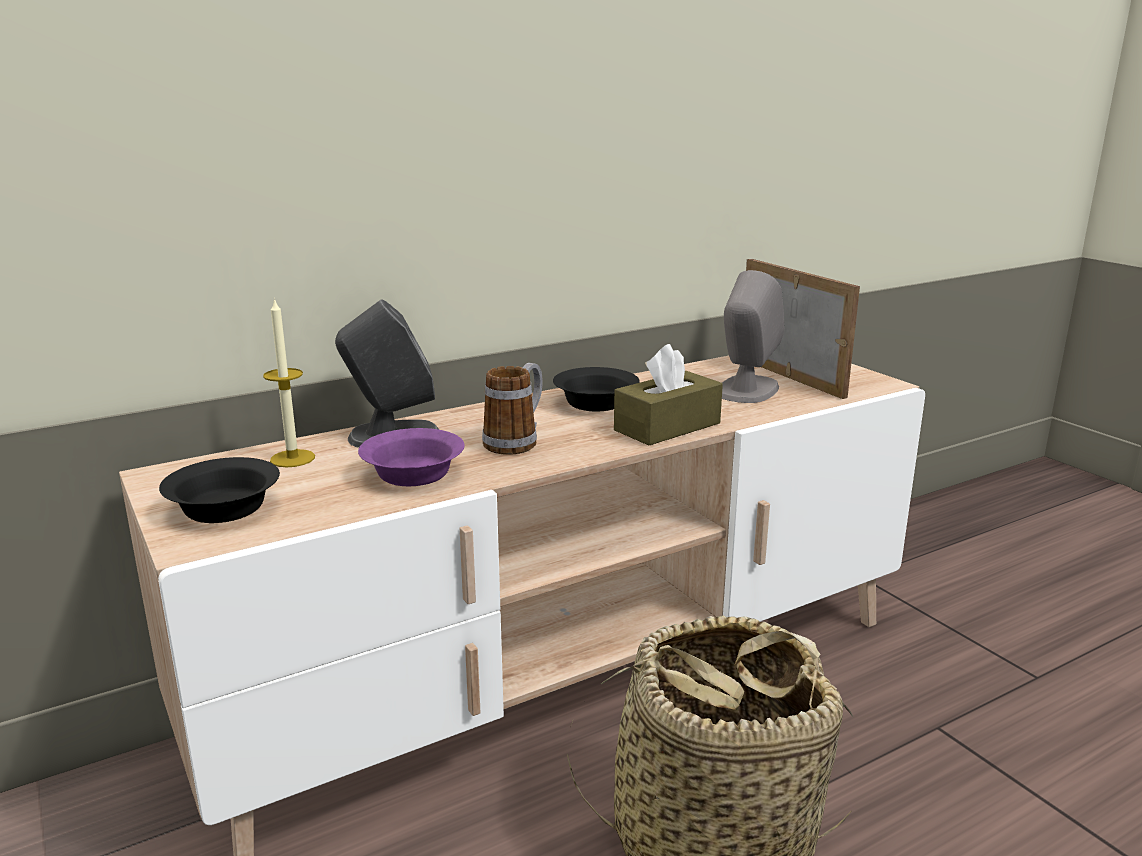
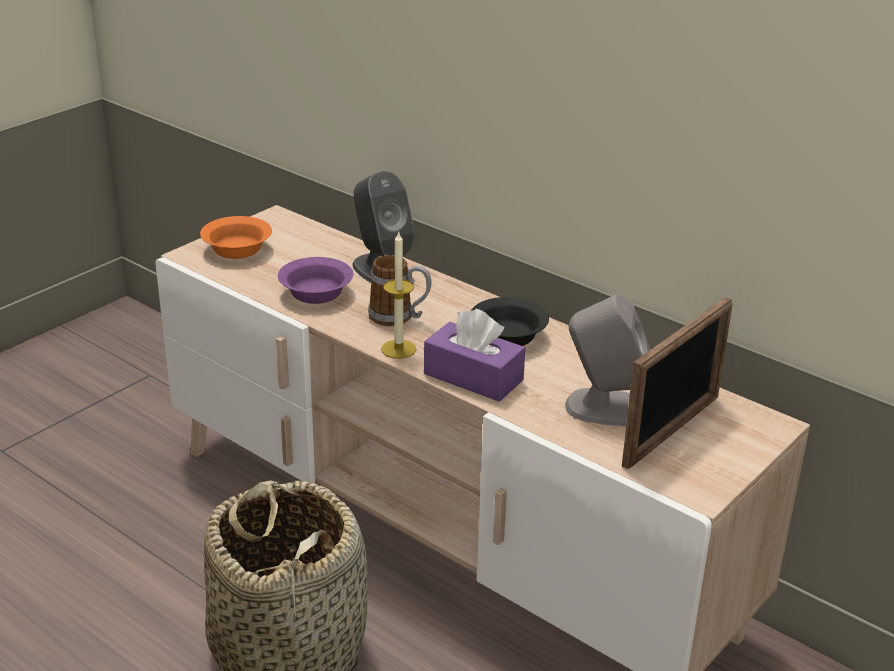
camera: 70 degrees right, 10 degrees up
black bowl [159,457,280,523] -> orange bowl [200,216,272,259]
candle [263,298,315,467] -> candle moved to [381,231,416,359]
brown tissue box [614,344,723,445] -> purple tissue box [424,309,525,402]

